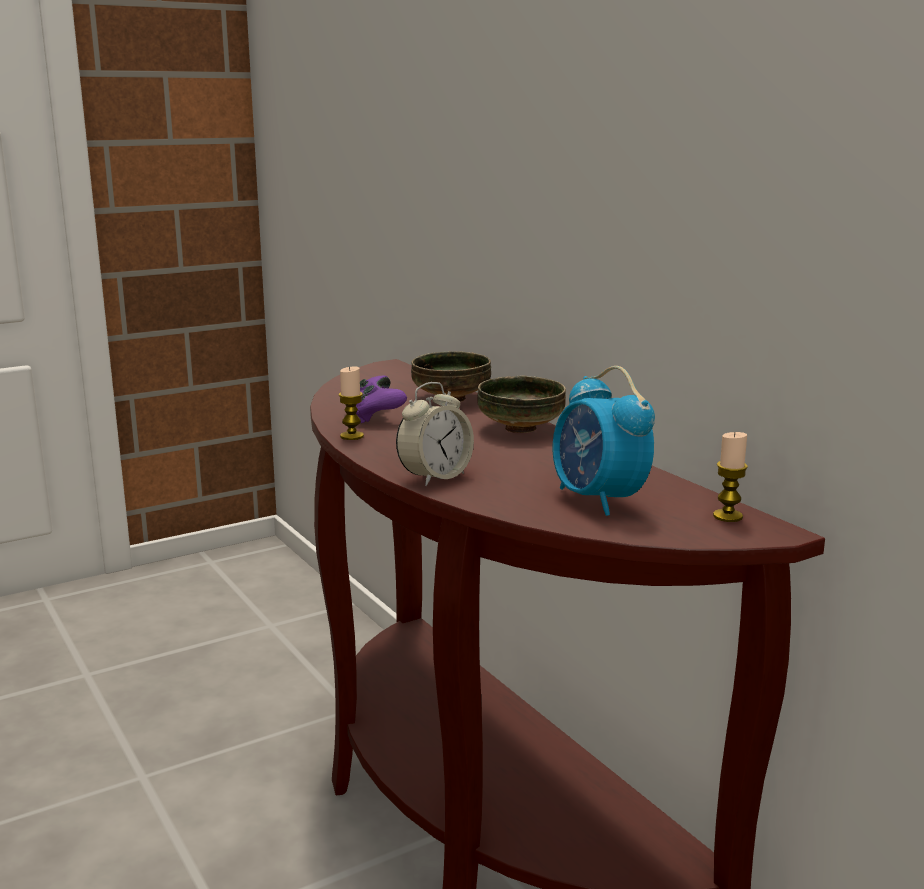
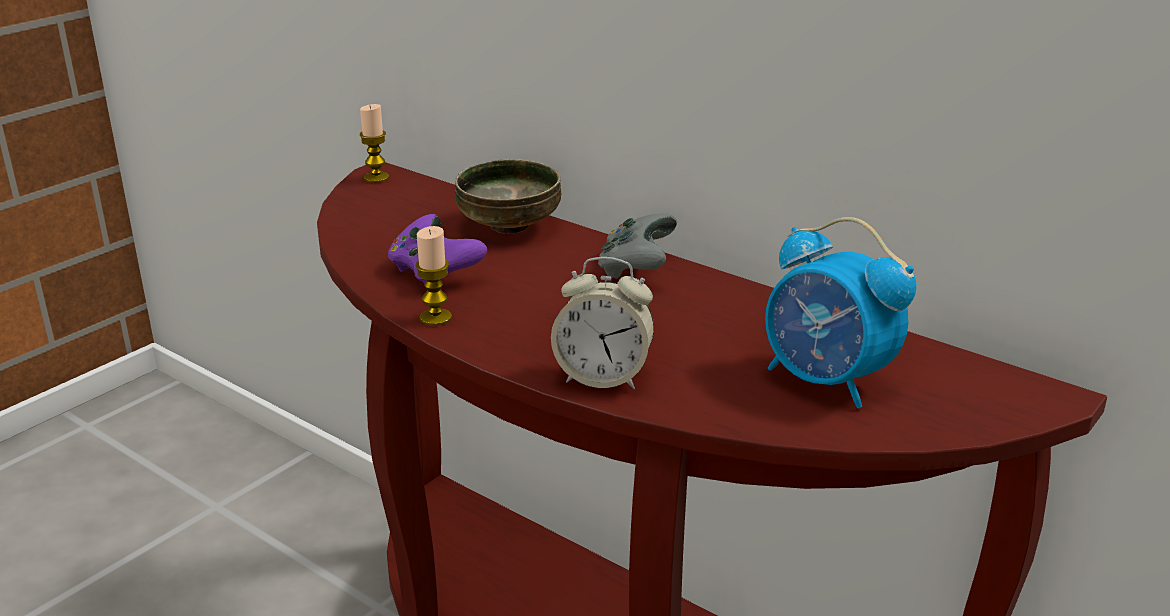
camera: 20 degrees left, 10 degrees up
alarm clock [396,382,474,486] -> alarm clock turned 75 degrees clockwise [551,257,654,389]
bowl [477,375,566,433] -> grey game controller [598,213,677,279]
candle [713,432,748,522] -> candle moved to [360,104,389,183]

